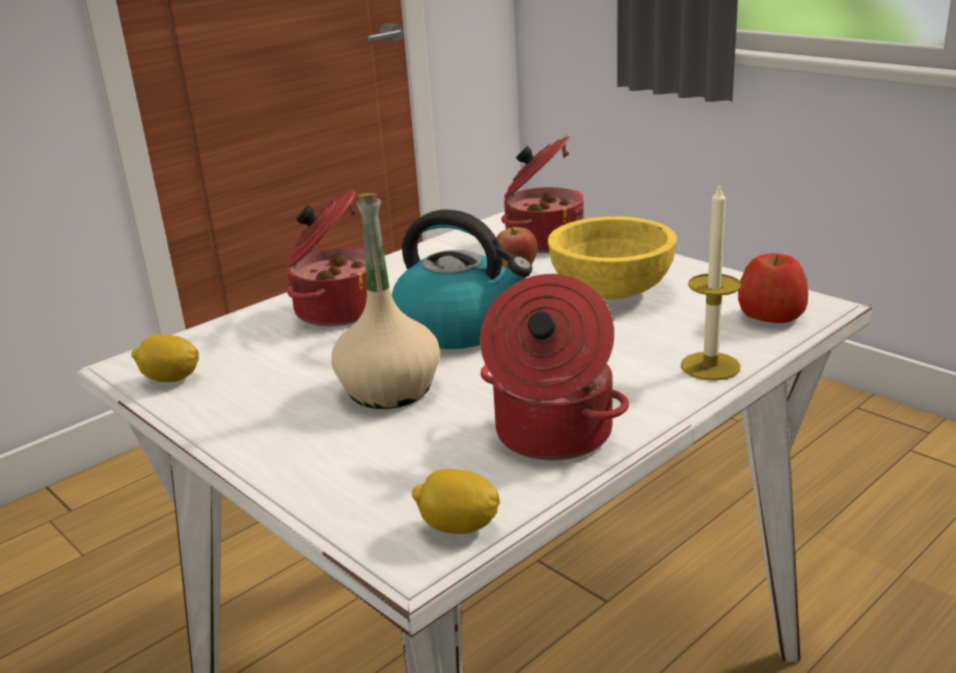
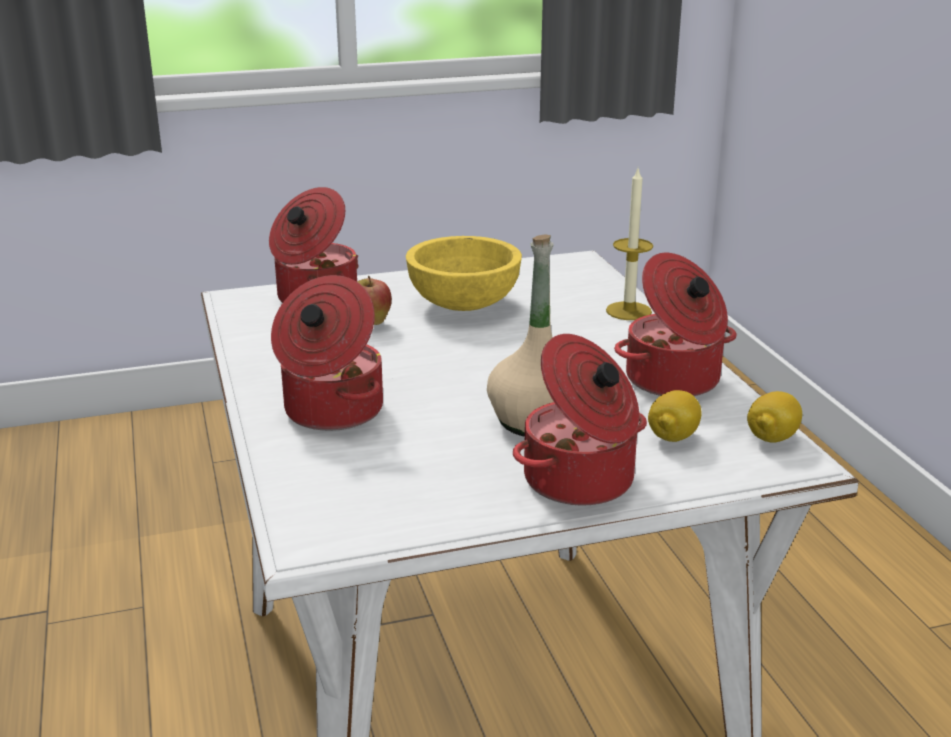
camera: 65 degrees left, 0 degrees up
lemon [131,335,199,382] -> lemon moved to [648,390,702,442]
kettle [392,210,532,349] -> none
apple [738,253,808,323] -> none
none -> cooking pot [513,334,647,505]

